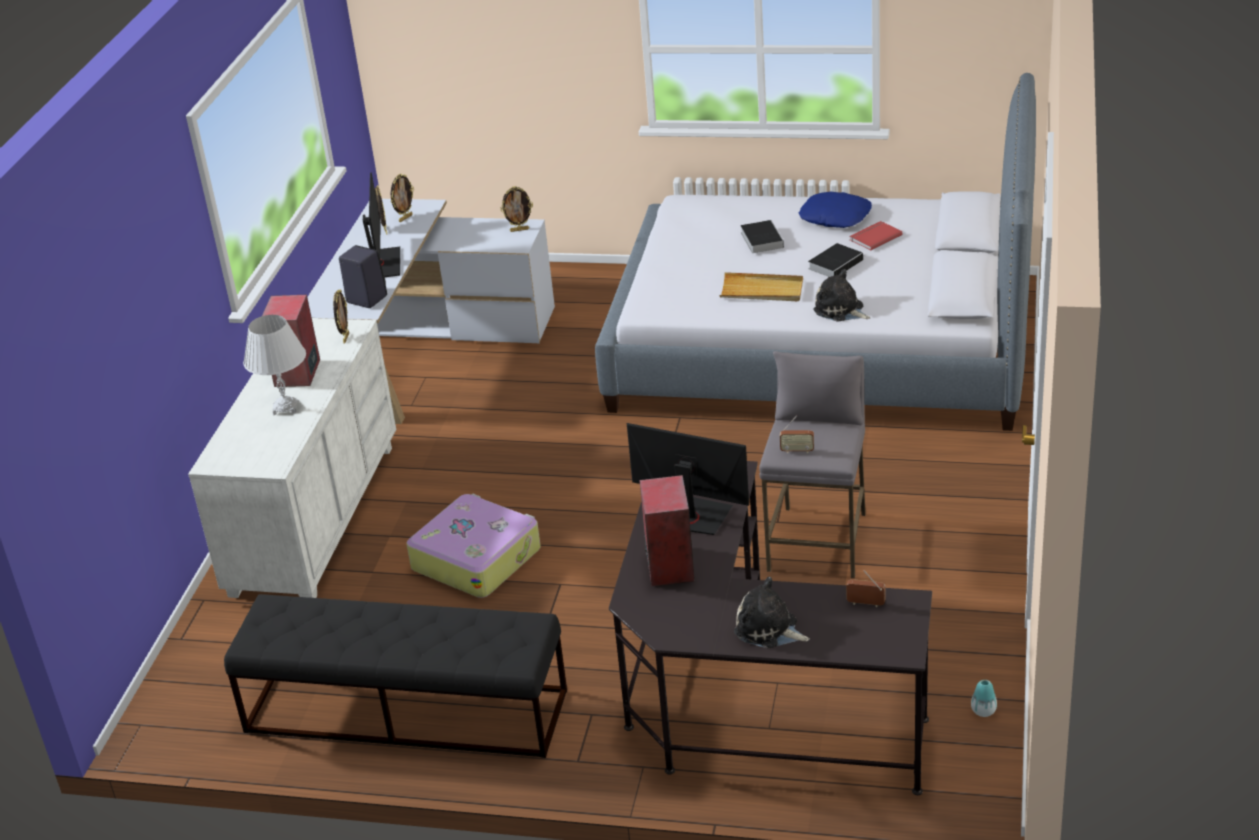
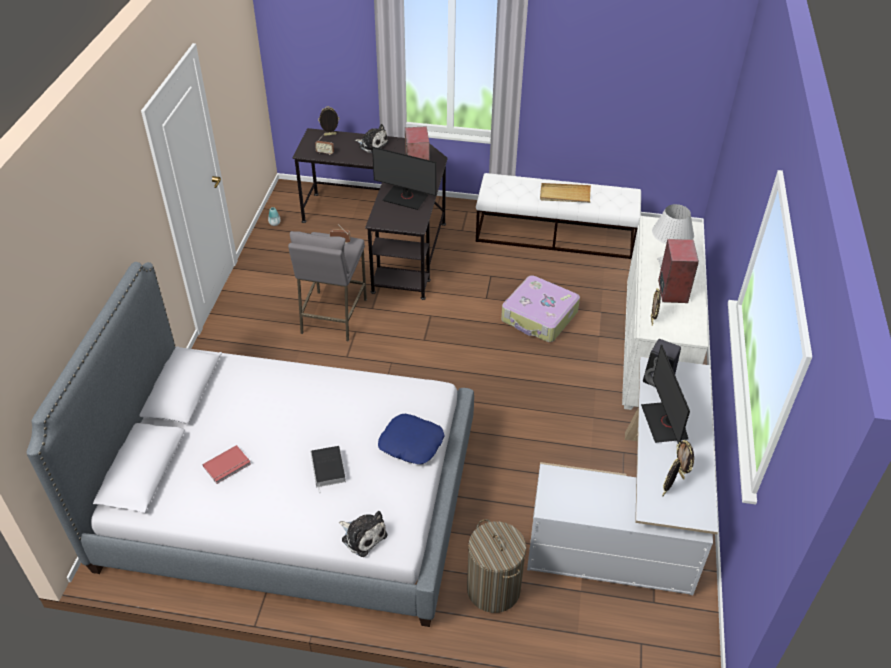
camera: 175 degrees right, 10 degrees up
black bench [224,594,567,758] -> white bench [476,173,641,259]
picture frame [500,186,533,232] -> picture frame moved to [318,106,340,136]
beige tray [719,272,803,301] -> beige tray moved to [540,183,591,203]
blue pillow [799,192,872,228] -> blue pillow moved to [378,414,445,464]
book [808,243,865,277] -> none
plush toy [813,269,871,322] -> plush toy moved to [339,511,387,557]
none -> laundry basket [467,519,526,613]

